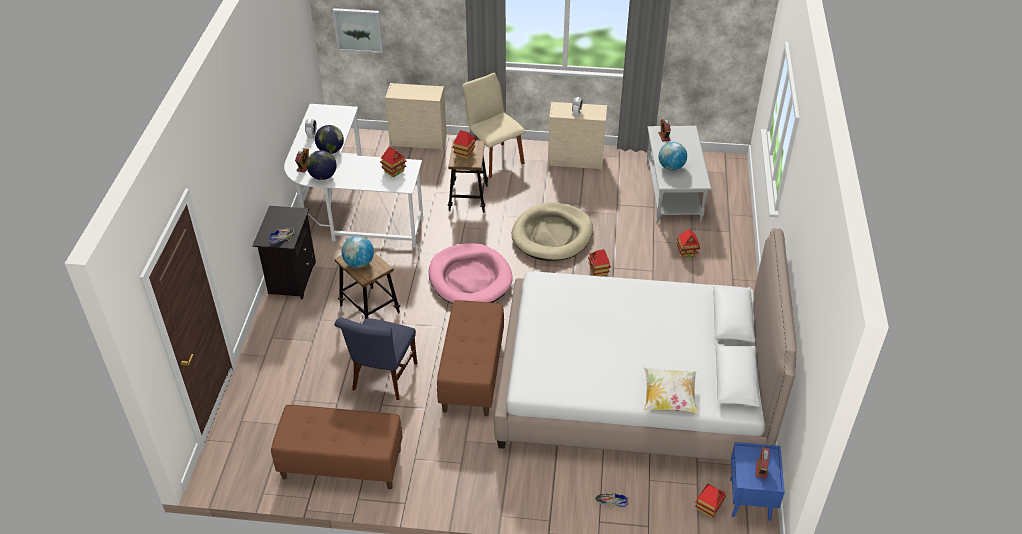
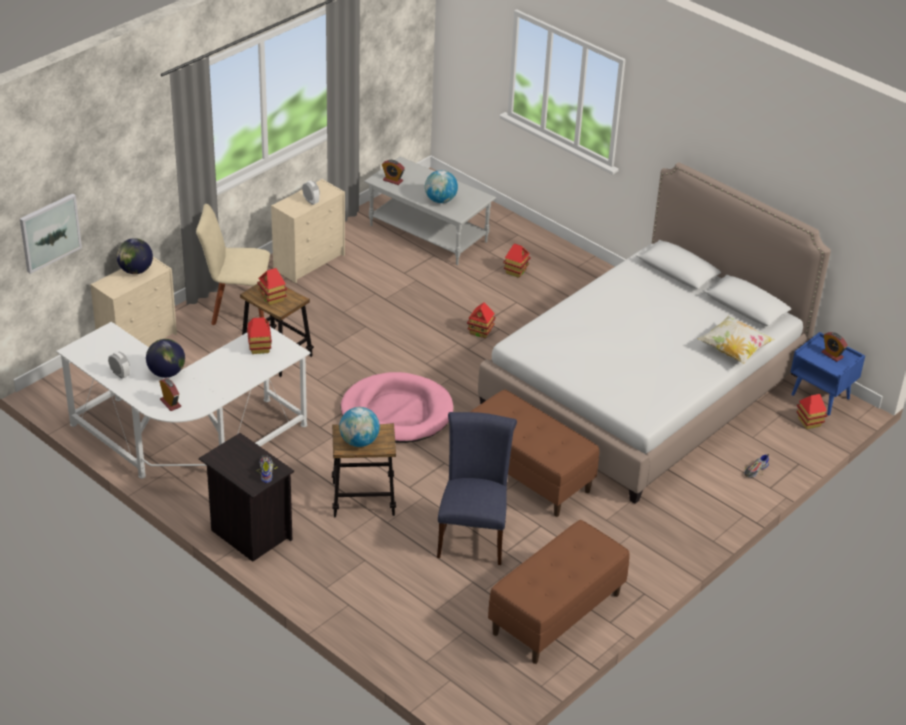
camera: 55 degrees left, 5 degrees down
globe [306,150,336,180] -> globe moved to [116,238,153,274]
blue chair [334,317,417,400] -> blue chair turned 135 degrees counterclockwise [437,412,517,565]
beige dog bed [512,202,593,261] -> none

